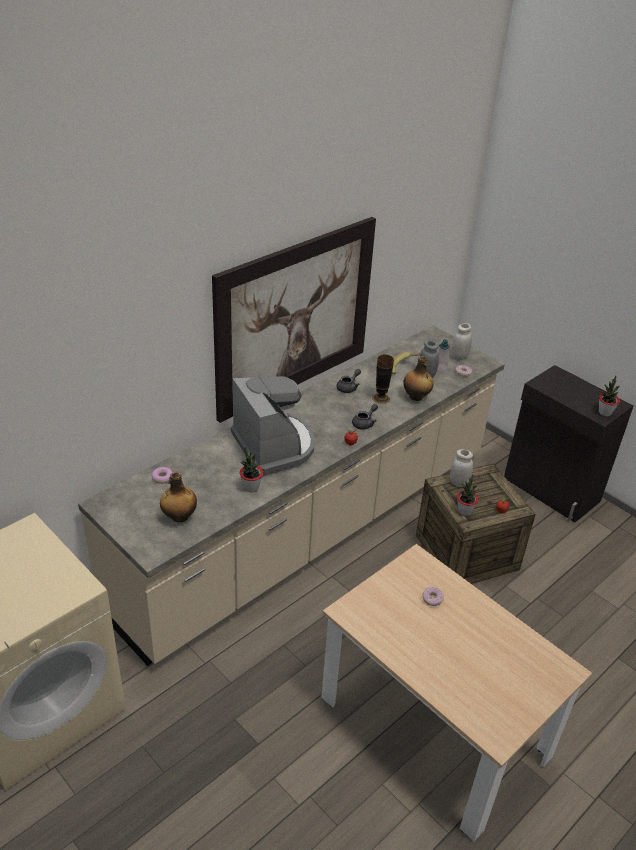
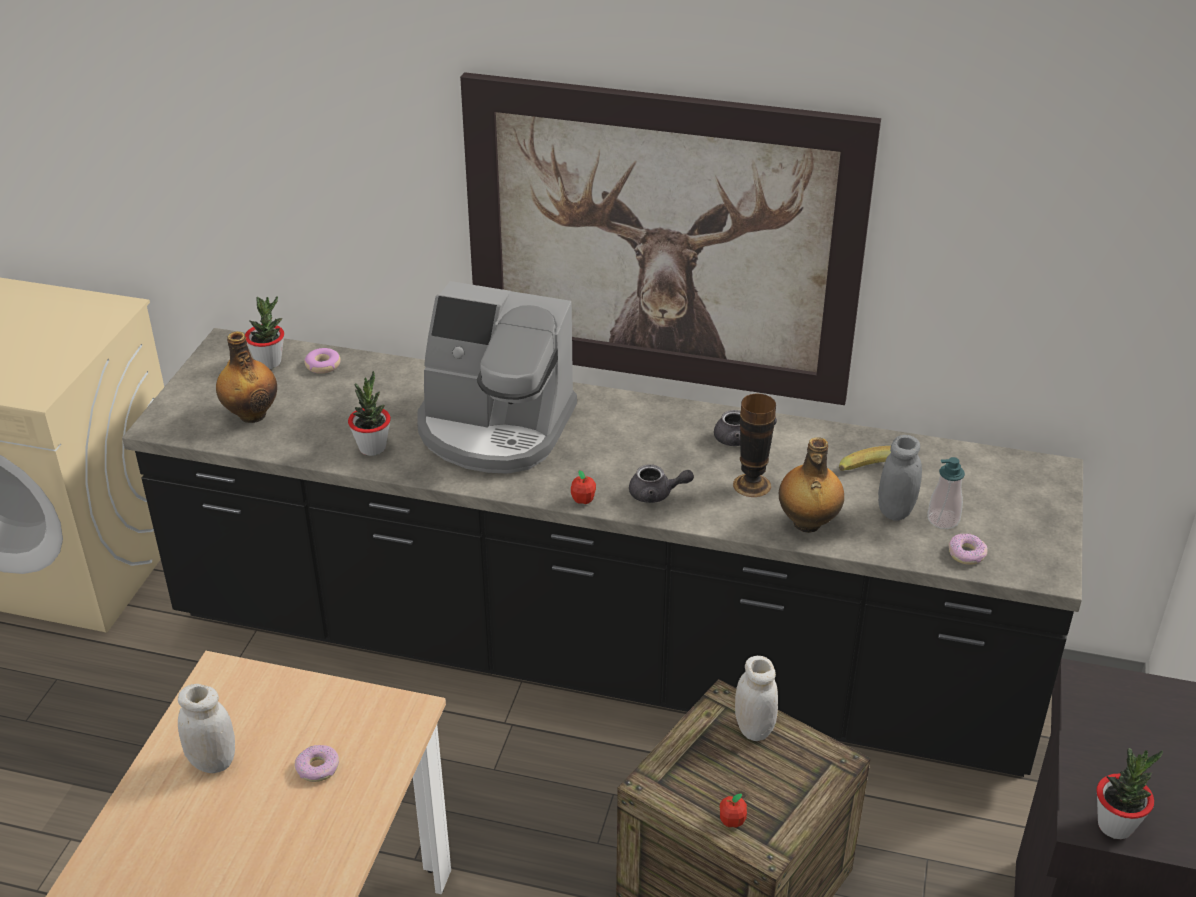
camera: 60 degrees right, 0 degrees up
beige counter [78,326,505,666] -> black counter [122,328,1083,777]
coffee machine [231,376,315,476] -> coffee machine turned 75 degrees clockwise [417,281,577,474]
white jar [452,323,472,360] -> white jar moved to [178,684,235,773]
potted plant [457,475,478,516] -> potted plant moved to [245,296,284,369]

